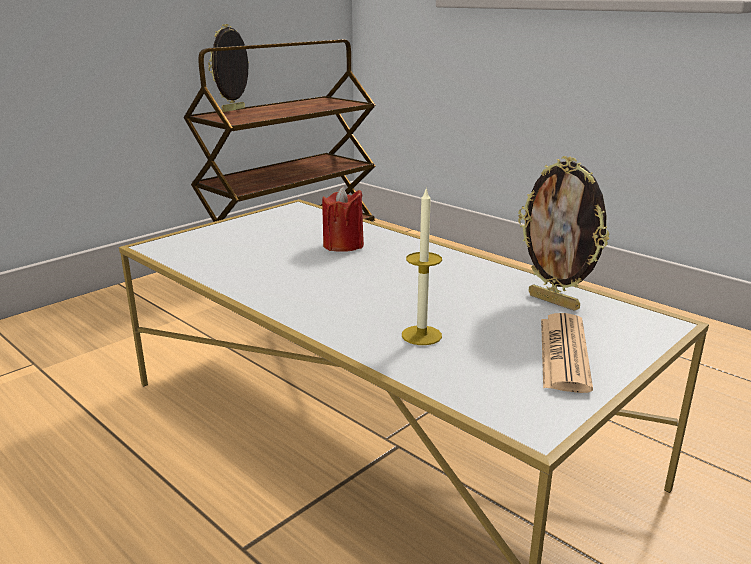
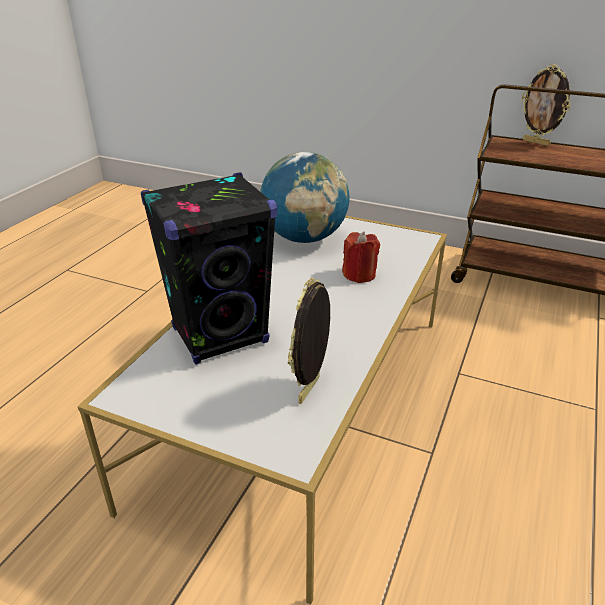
camera: 70 degrees right, 10 degrees up
picture frame [208,24,249,112] -> picture frame turned 150 degrees counterclockwise [521,64,571,146]
candle [402,188,442,345] -> black speaker [141,172,277,365]
newspaper [541,313,593,393] -> none
none -> globe [260,152,349,243]

